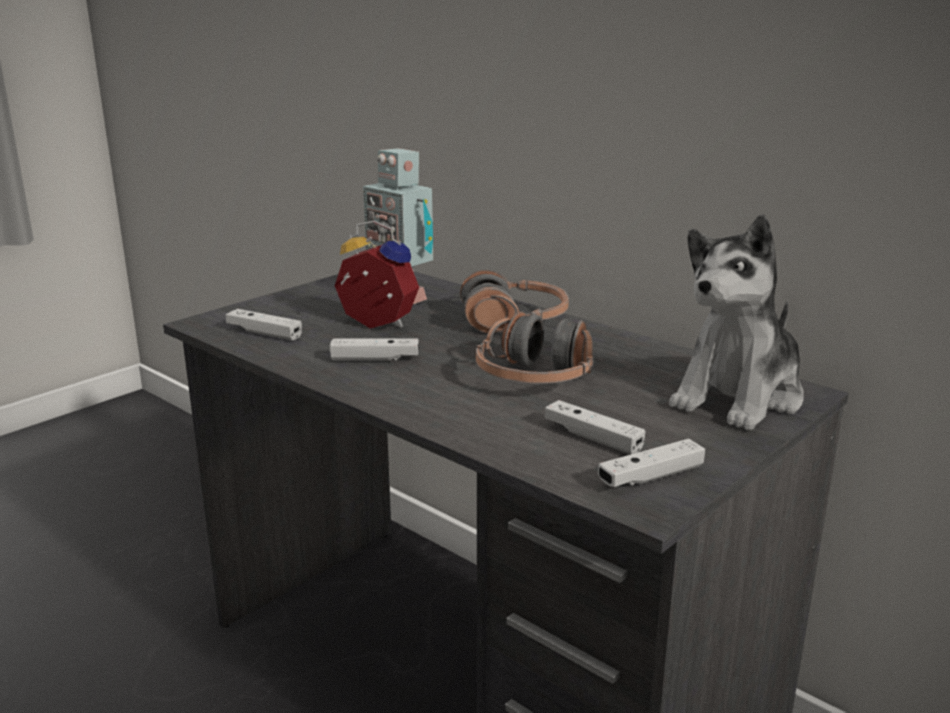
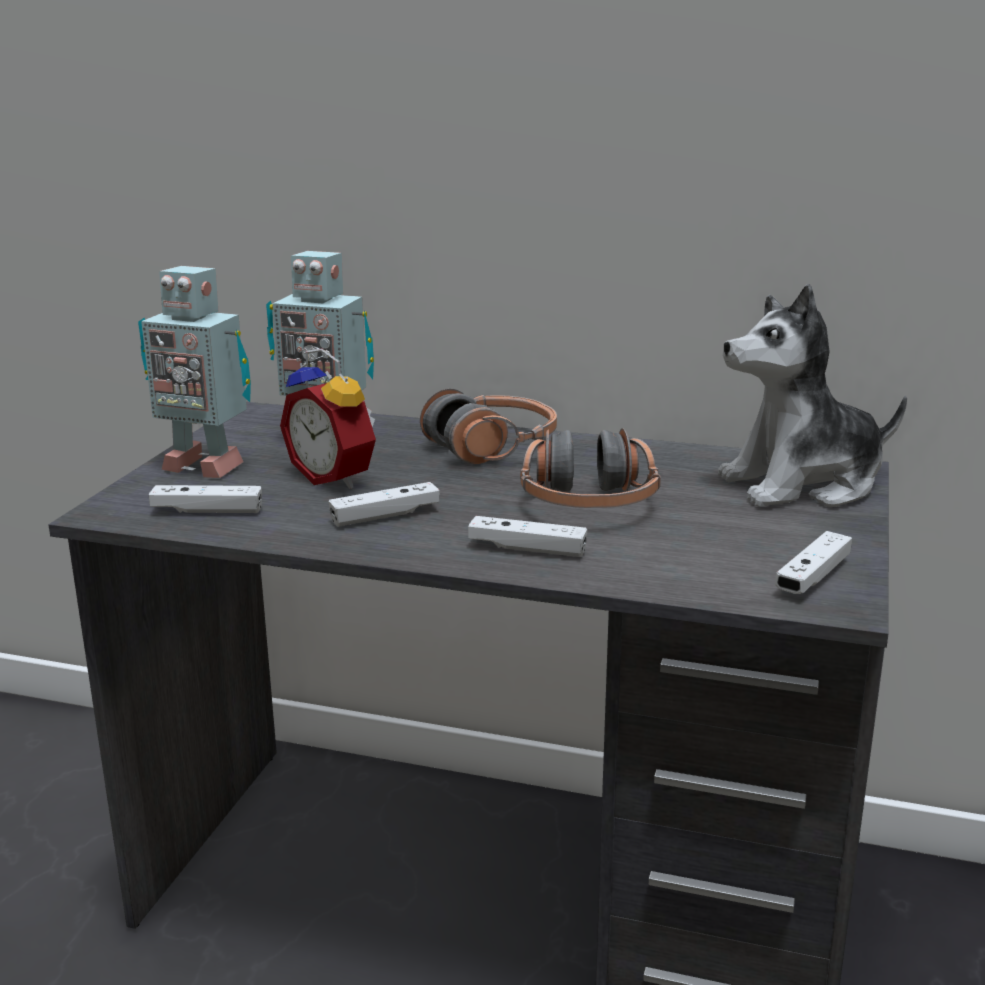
camera: 25 degrees left, 0 degrees up
alarm clock [335,221,419,329] -> alarm clock turned 135 degrees counterclockwise [280,348,376,489]
white game controller [544,400,645,455] -> white game controller moved to [468,516,587,557]
plush toy [669,214,804,431] -> plush toy turned 60 degrees clockwise [718,284,907,507]
none -> toy robot [138,266,251,478]

